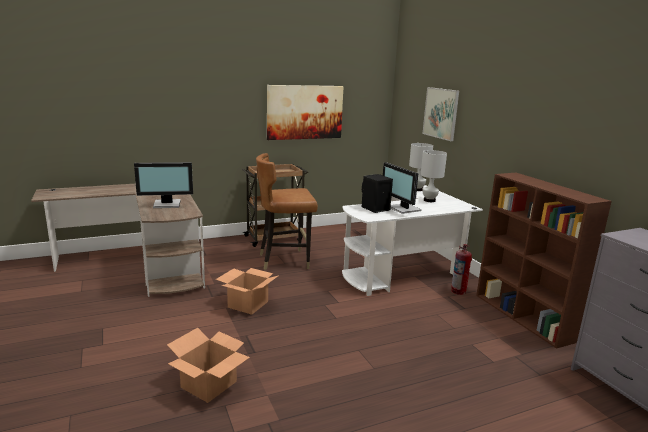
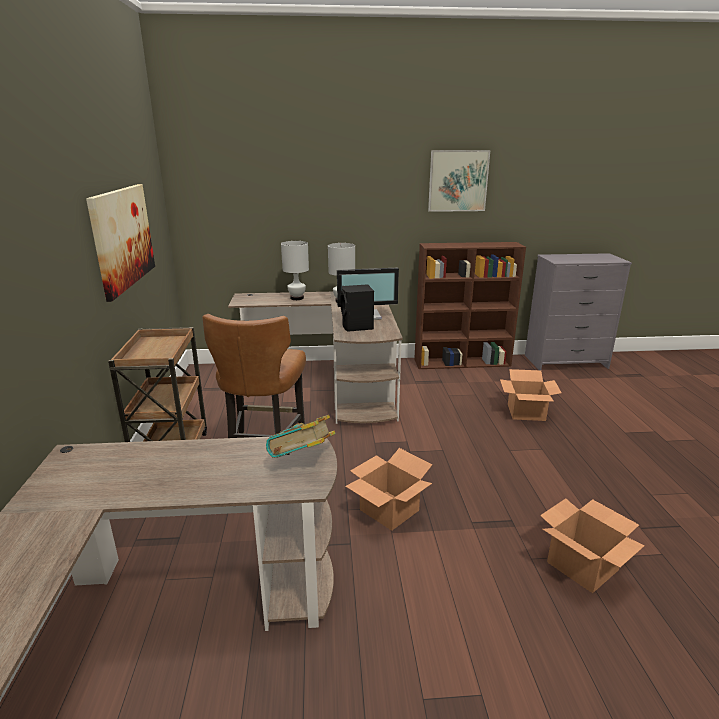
camera: 70 degrees left, 5 degrees up
monitor [134,162,193,208] -> none
white desk [342,185,483,296] -> brown desk [228,292,403,424]
picture [423,87,459,141] -> picture moved to [428,150,490,212]
fire extinguisher [451,244,472,295] -> none
none -> book [266,415,335,458]
none -> cardboard box [500,369,562,421]

